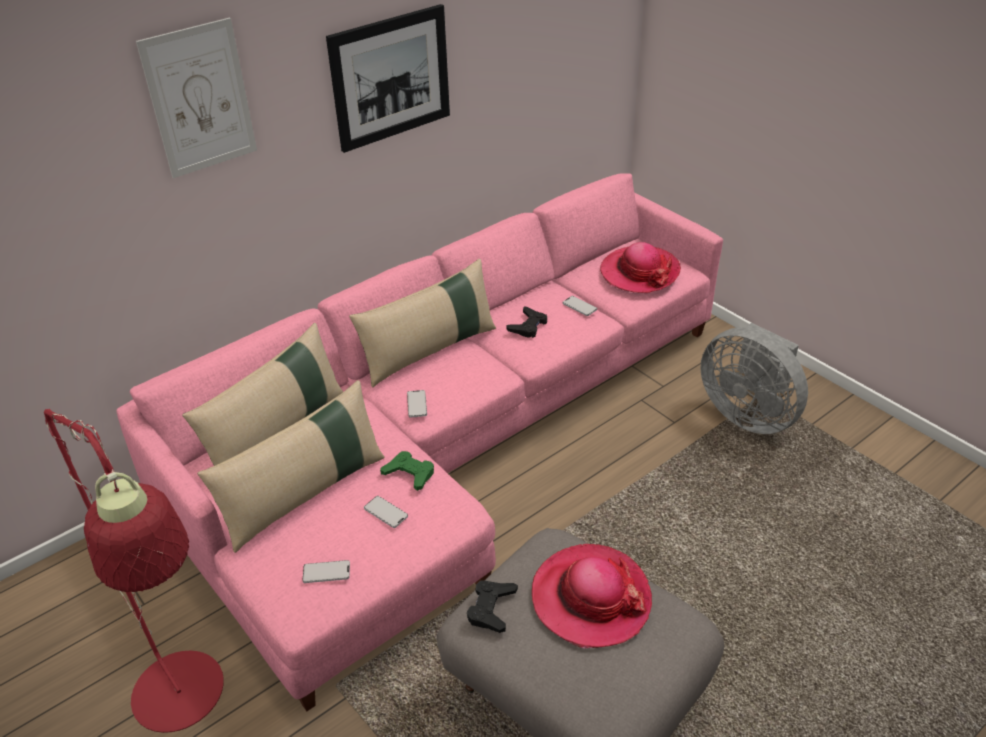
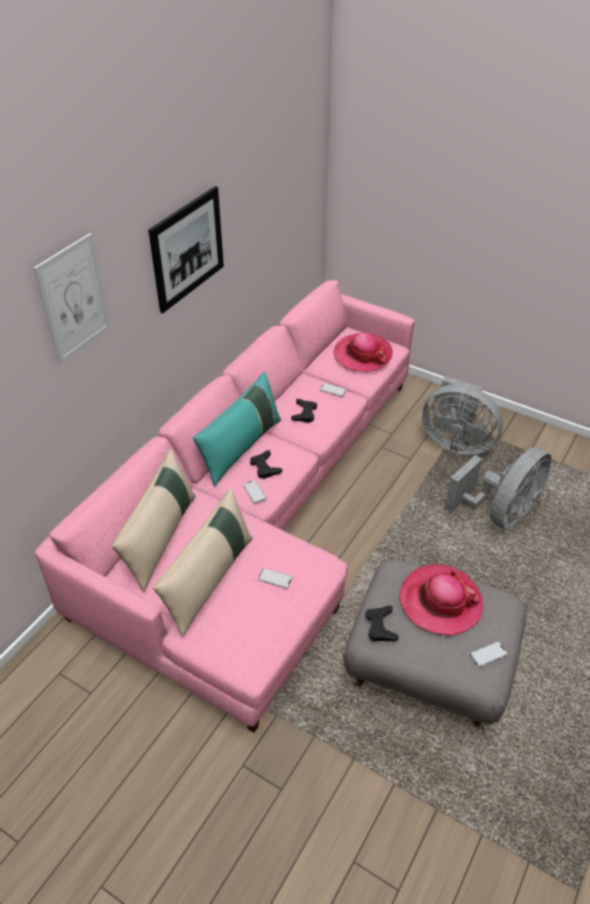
camera: 20 degrees left, 5 degrees up
red floor lamp [44,409,224,733] -> none
phone [302,560,350,583] -> phone moved to [470,641,507,667]
beige pillow [349,259,496,387] -> turquoise pillow [193,371,281,486]
green game controller [380,451,434,491] -> none
none -> black game controller [250,450,282,479]
none -> grey fan [445,447,552,529]

